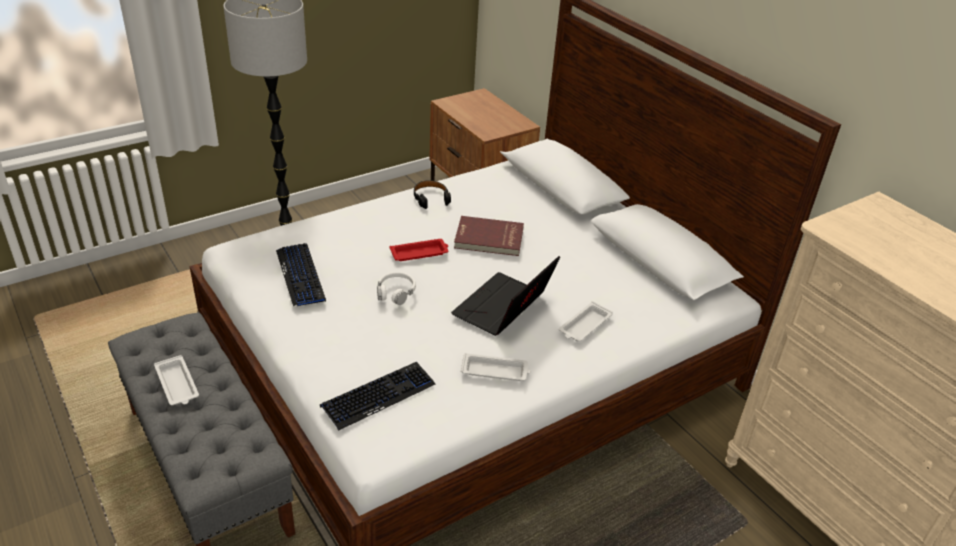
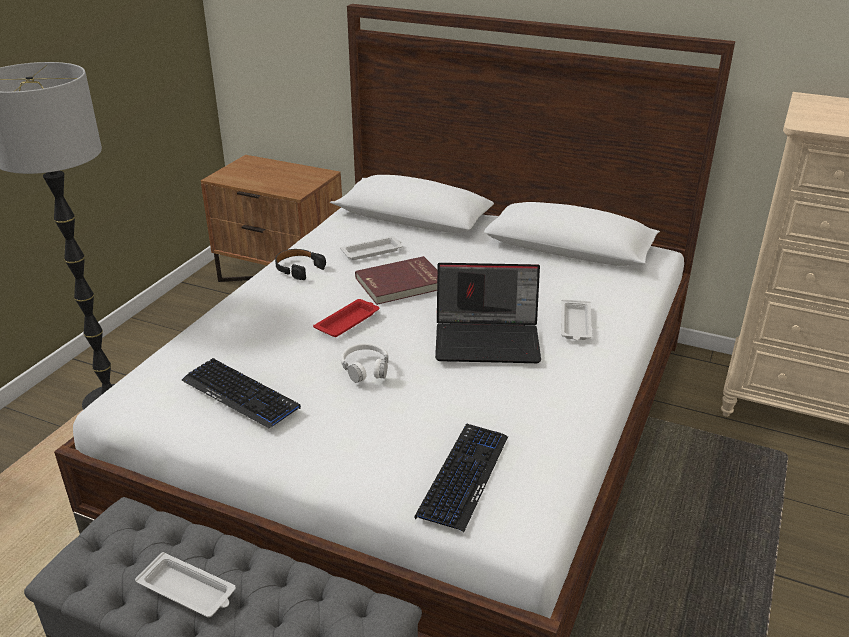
camera: 30 degrees left, 5 degrees down
laptop [451,256,560,336] -> laptop turned 90 degrees counterclockwise [435,263,541,363]
white tray [461,353,531,381] -> white tray moved to [340,236,403,260]

